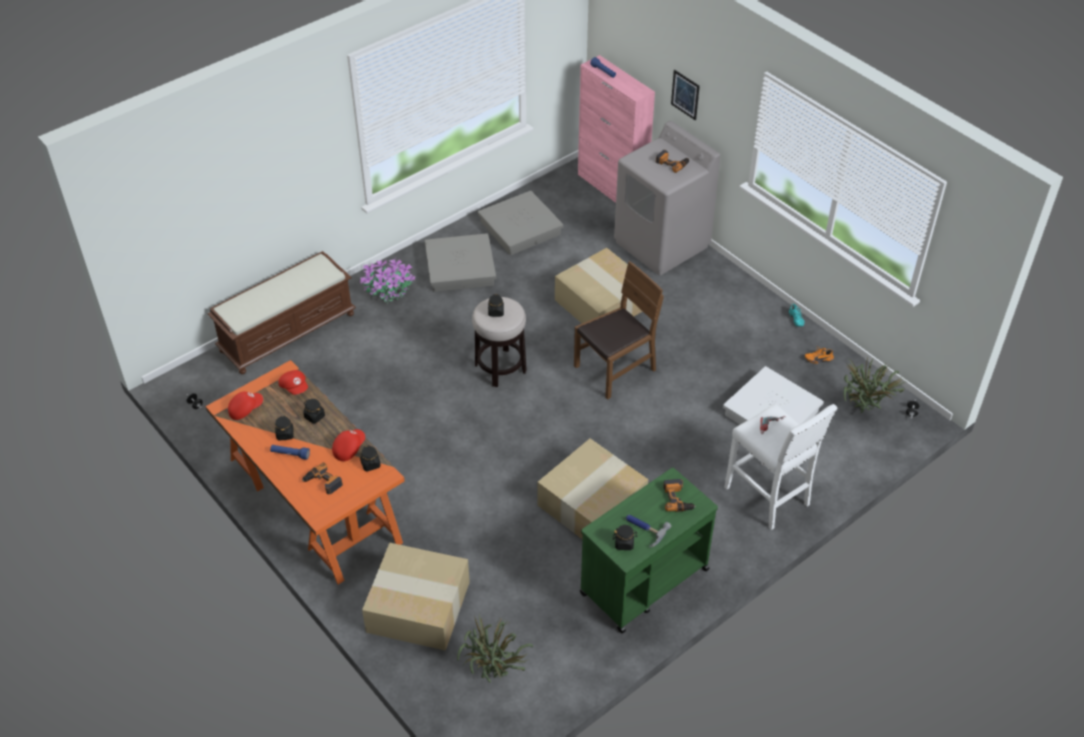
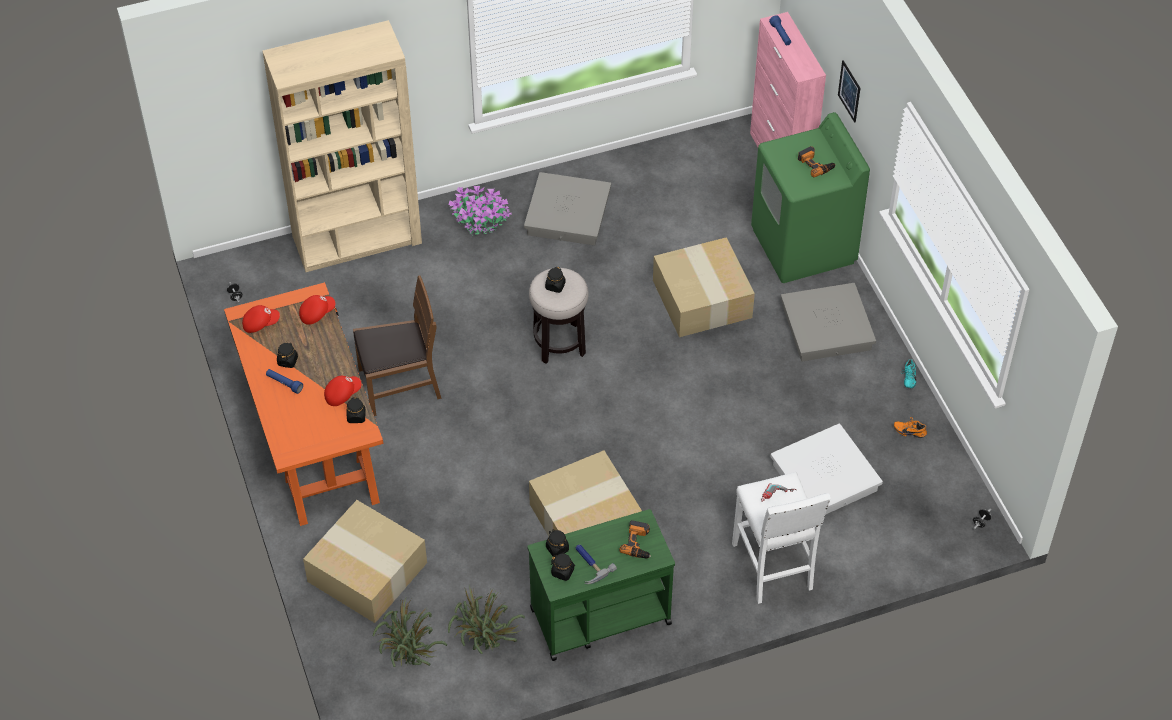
camera: 20 degrees right, 5 degrees up
brown bench [208,251,356,374] -> beige bookcase [262,20,422,272]
red cap [278,370,308,395] -> red cap turned 105 degrees counterclockwise [299,295,335,325]
power drill [302,463,343,495] -> none
black jar [303,399,325,424] -> black jar moved to [546,529,569,557]
grey storage box [478,190,564,255] -> grey storage box moved to [781,283,876,361]
brown chair [574,261,664,400] -> brown chair moved to [353,275,441,416]
grey washing machine [614,121,720,275] -> green washing machine [751,112,870,283]
potted plant [844,357,906,413] -> potted plant moved to [448,584,525,654]

